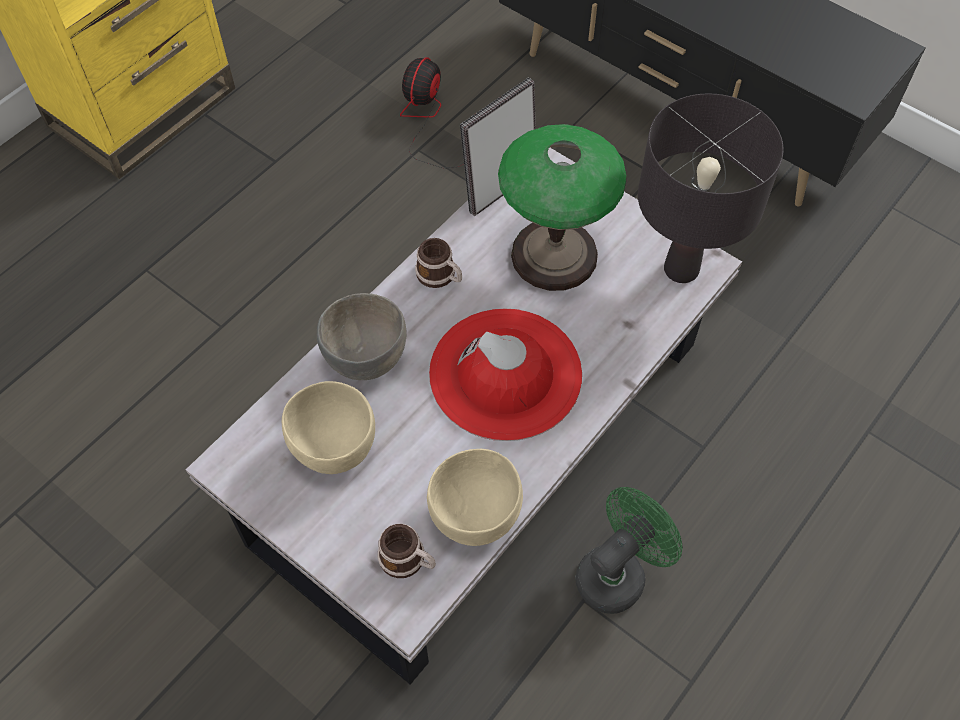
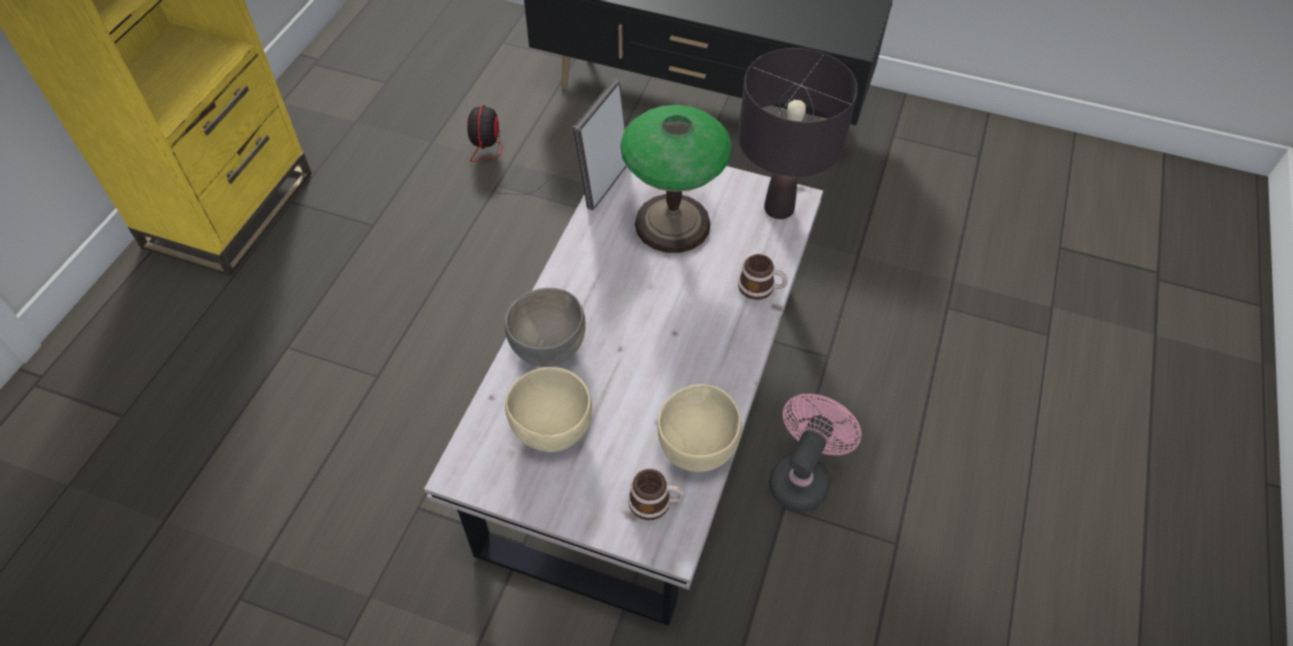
camera: 20 degrees left, 5 degrees down
mug [415,238,462,288] -> mug moved to [738,254,788,300]
red hat [429,309,582,441] -> none
green fan [575,487,683,614] -> pink fan [769,394,862,512]

